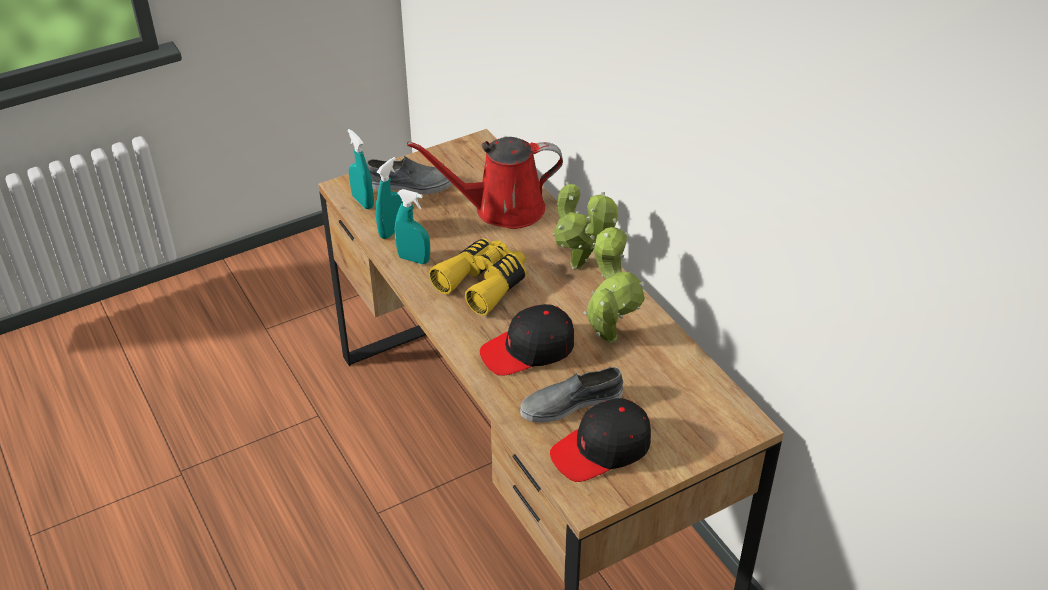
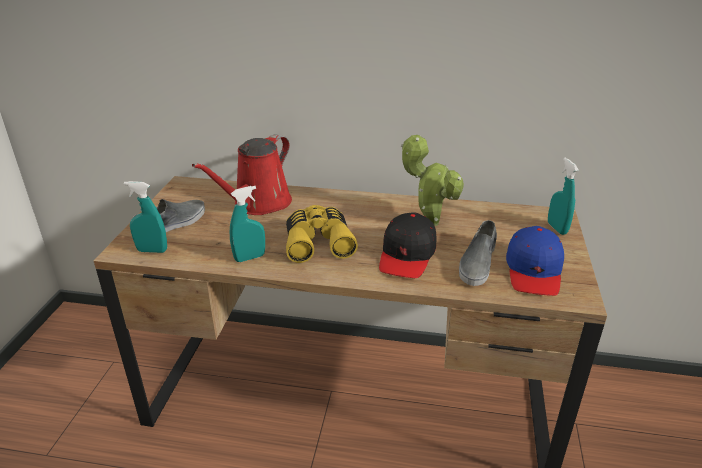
camera: 50 degrees left, 10 degrees down
turquoise spray bottle [376,157,403,239] -> turquoise spray bottle moved to [548,158,579,235]
black cap [550,398,651,482] -> blue cap [506,226,564,296]
potted plant [553,182,618,269] -> none

